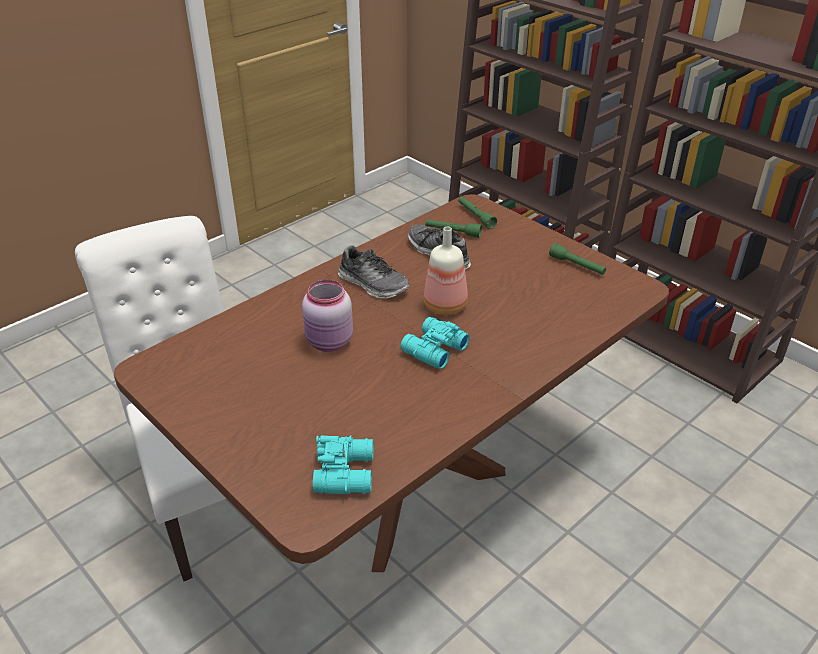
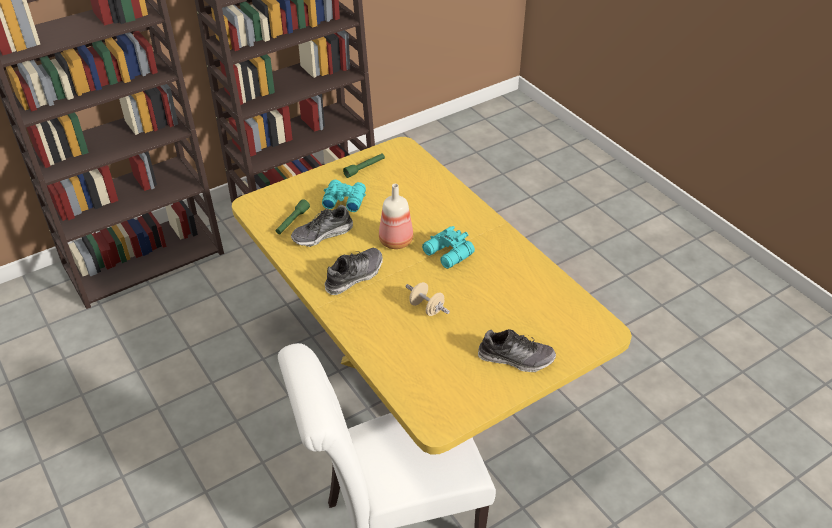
camera: 80 degrees left, 5 degrees up
brown dining table [114,194,669,572] -> yellow dining table [232,137,632,455]
pink jar [302,280,353,352] -> beige dumbbell [406,282,450,316]
turquoise binoculars [313,435,373,494] -> turquoise binoculars moved to [322,180,366,212]
green flashlight [458,197,497,229] -> none
none -> shoe [478,329,556,372]

